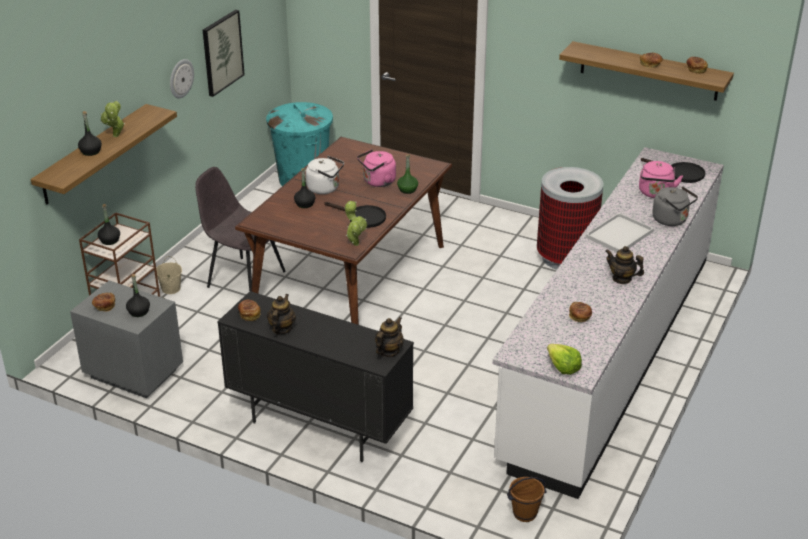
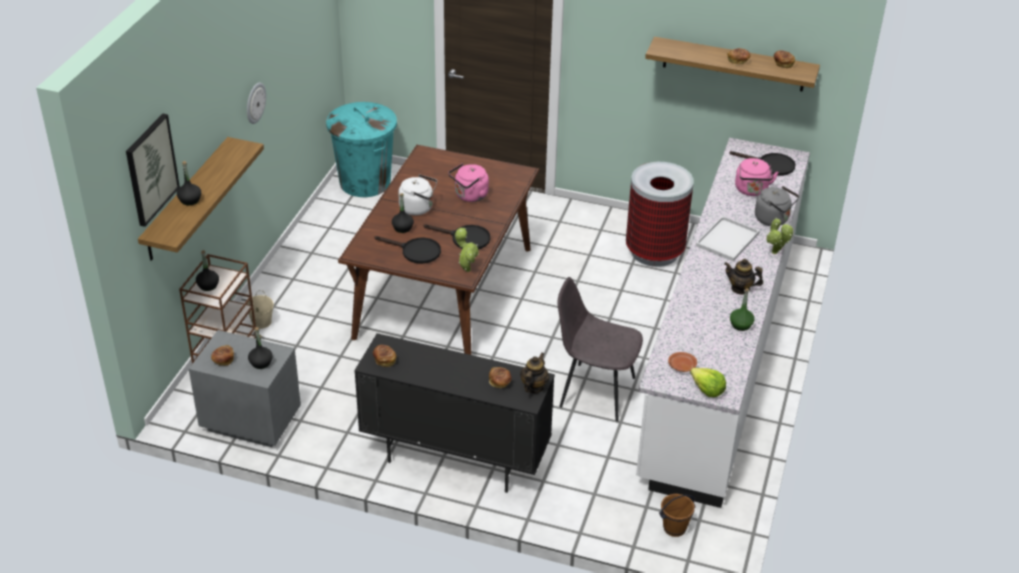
camera: 10 degrees left, 5 degrees up
potted plant [100,100,125,137] -> potted plant moved to [766,218,793,254]
grey chair [195,167,286,291] -> grey chair moved to [558,277,643,421]
picture [203,10,245,97] -> picture moved to [126,114,180,227]
teapot [267,294,296,334] -> none
green bottle [397,154,418,194] -> green bottle moved to [730,288,755,331]
bread [569,302,592,322] -> bread moved to [489,367,512,388]
none -> black frying pan [374,236,441,264]
none -> brown plate [668,352,697,372]

